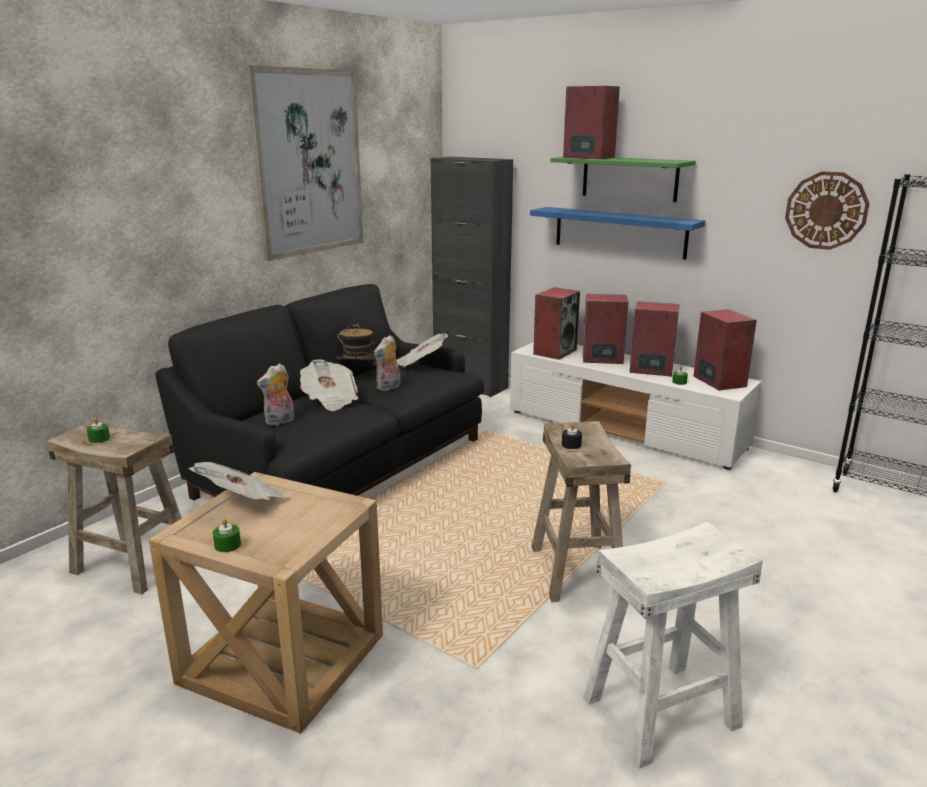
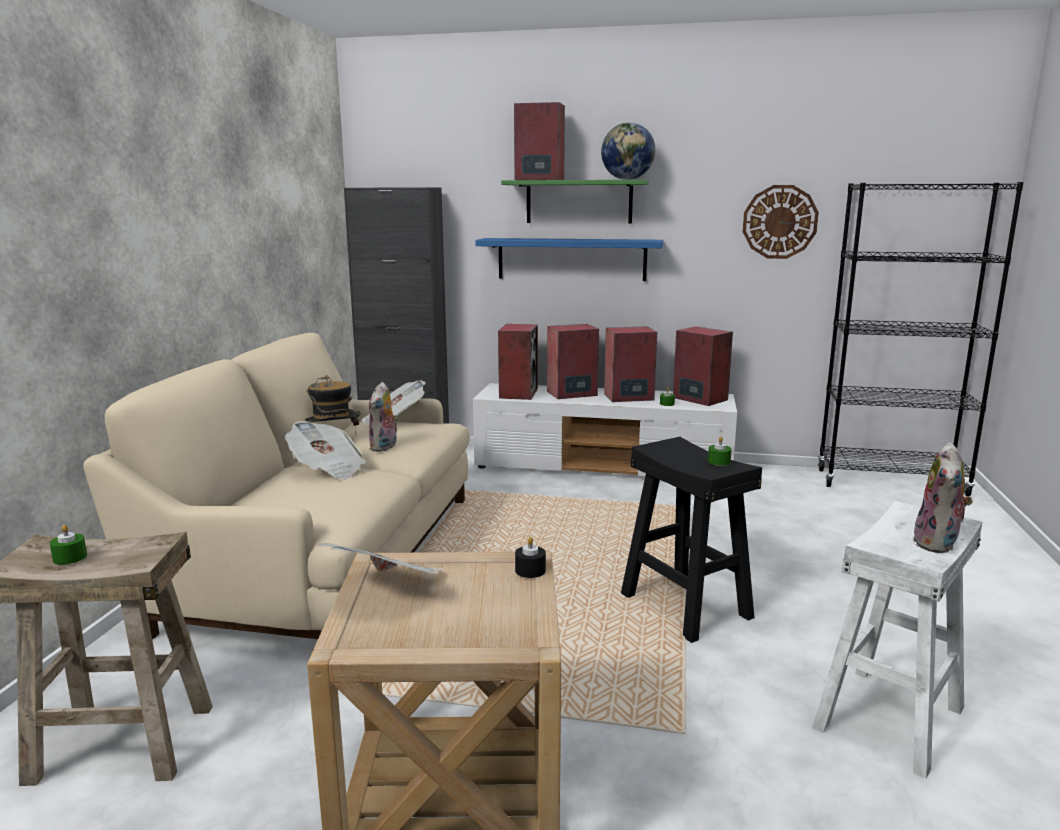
camera: 25 degrees left, 5 degrees down
black sofa [156,284,484,500] -> beige sofa [83,333,470,640]
green candle [213,519,241,552] -> green candle moved to [708,437,732,466]
picture [246,65,364,261] -> none
plush toy [257,363,295,426] -> plush toy moved to [912,442,973,554]
beige stool [532,421,631,602] -> black stool [621,437,762,643]
black candle [562,423,582,449] -> black candle moved to [515,537,546,578]
none -> globe [601,122,655,180]

